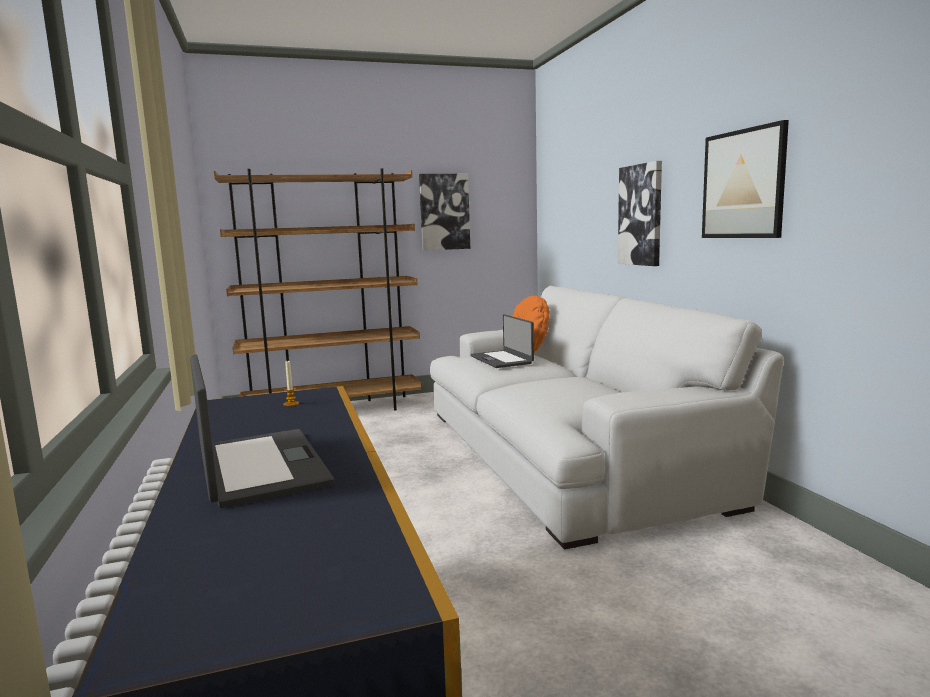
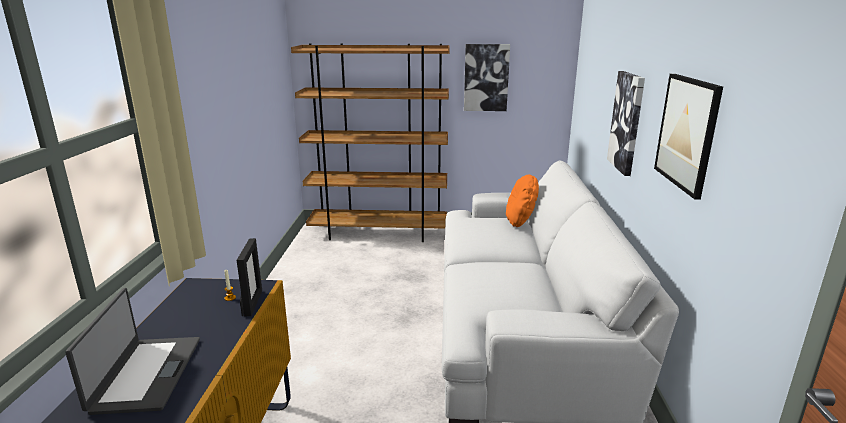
camera: 20 degrees right, 10 degrees up
laptop [470,314,534,368] -> none
none -> picture frame [236,238,262,317]

